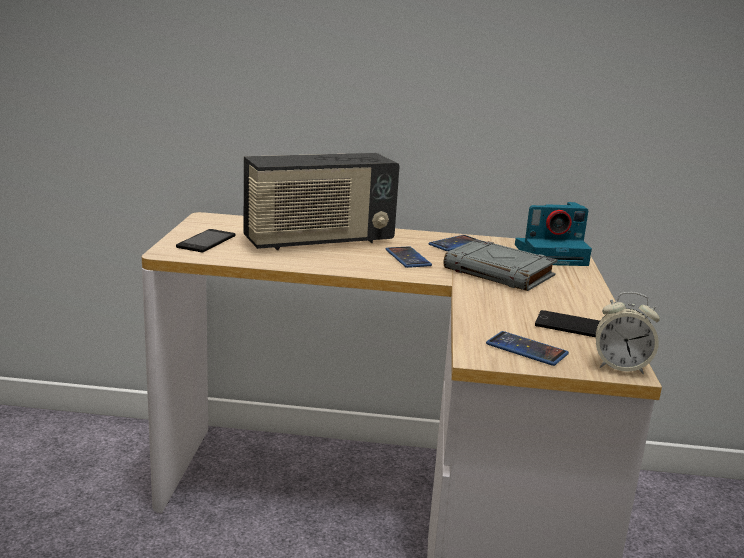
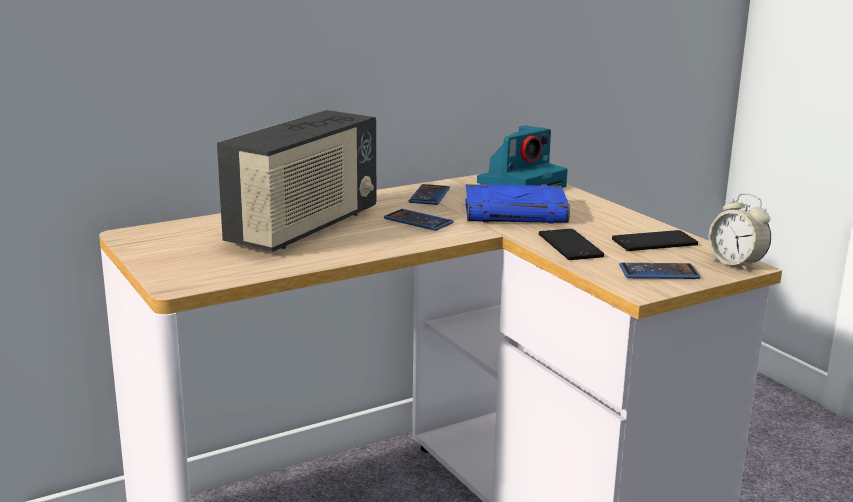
camera: 35 degrees left, 0 degrees up
phone [176,229,236,252] -> phone moved to [539,229,604,260]
grey book [443,239,557,291] -> blue book [465,184,570,223]
alarm clock [596,292,660,374] -> alarm clock turned 75 degrees clockwise [709,193,771,271]

